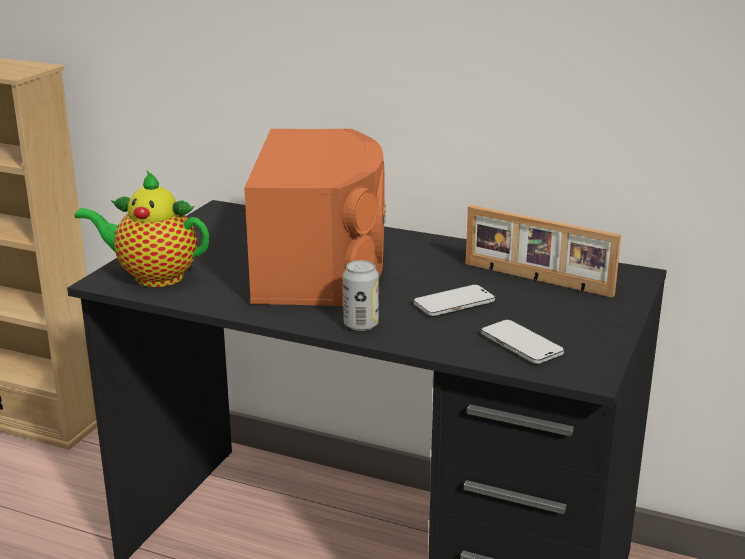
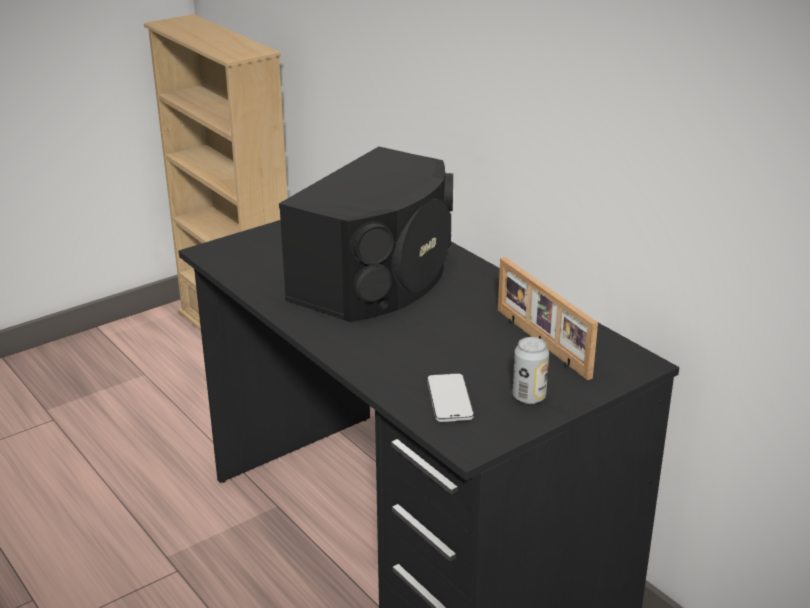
camera: 30 degrees right, 5 degrees up
teapot [74,170,209,287] -> none
orange speaker [244,129,386,306] -> black speaker [279,146,453,322]
can [343,260,379,331] -> can moved to [513,337,549,404]
phone [414,285,495,316] -> none

